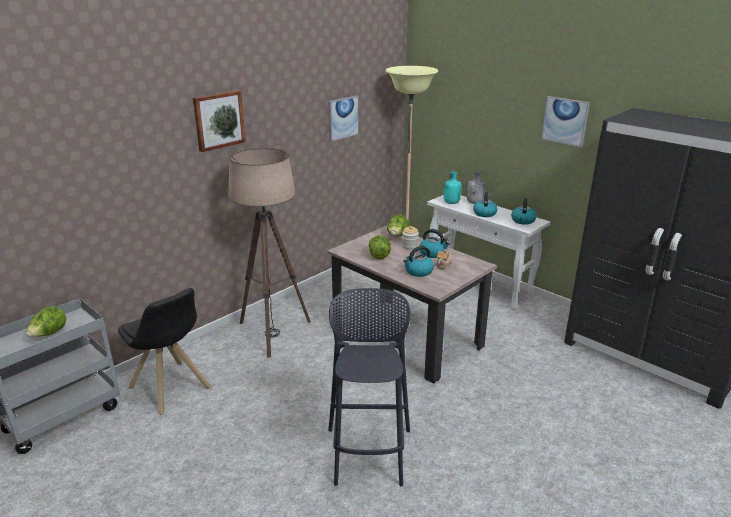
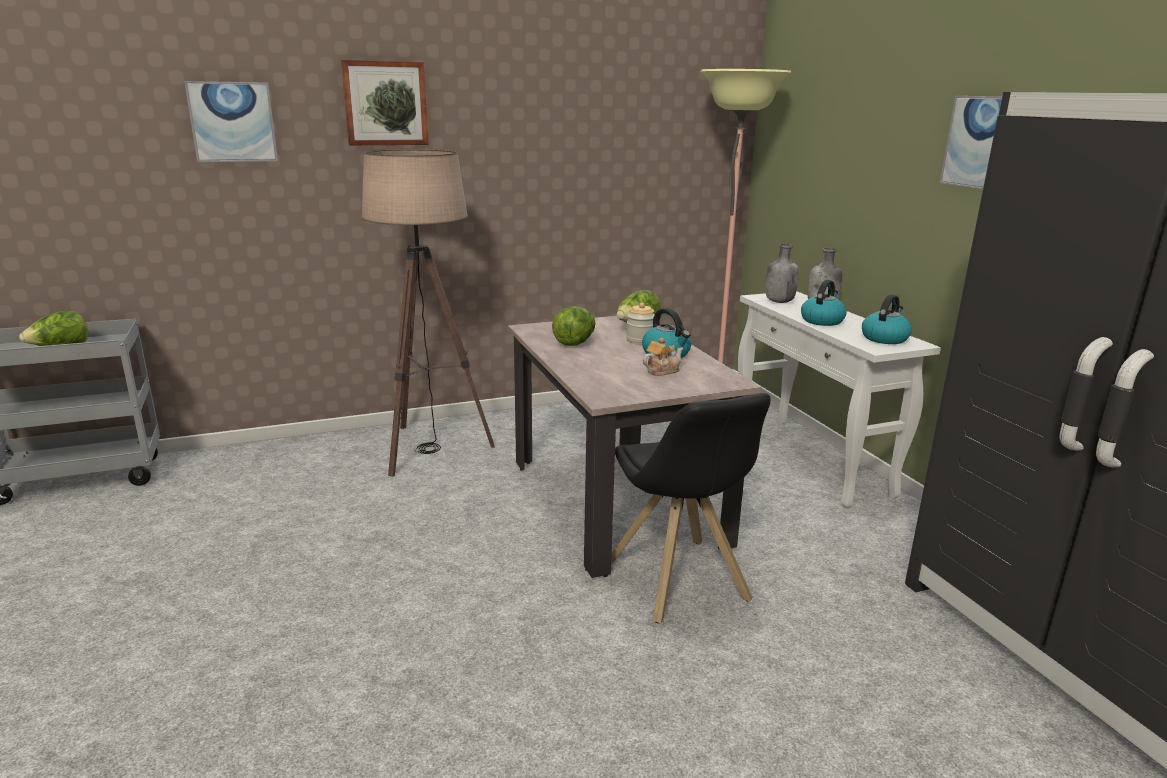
camera: 25 degrees right, 5 degrees down
black chair [118,288,211,414] -> black chair moved to [611,393,771,623]
picture [328,96,359,142] -> picture moved to [184,81,278,162]
grey stool [328,288,410,487] -> none
kettle [403,246,434,277] -> none
turquoise bottle [443,171,461,204] -> grey bottle [766,244,799,303]

